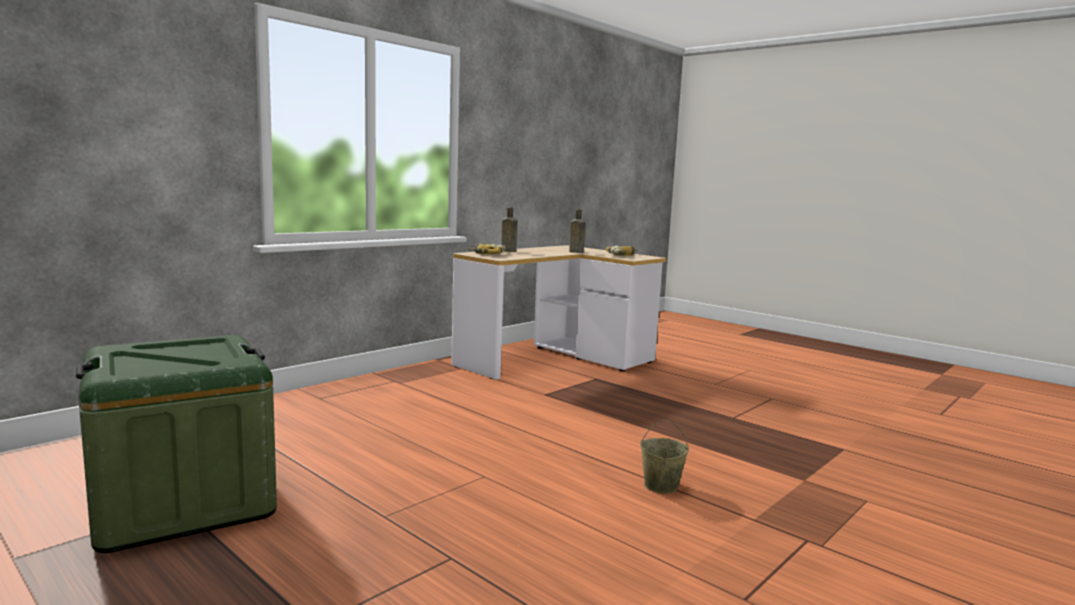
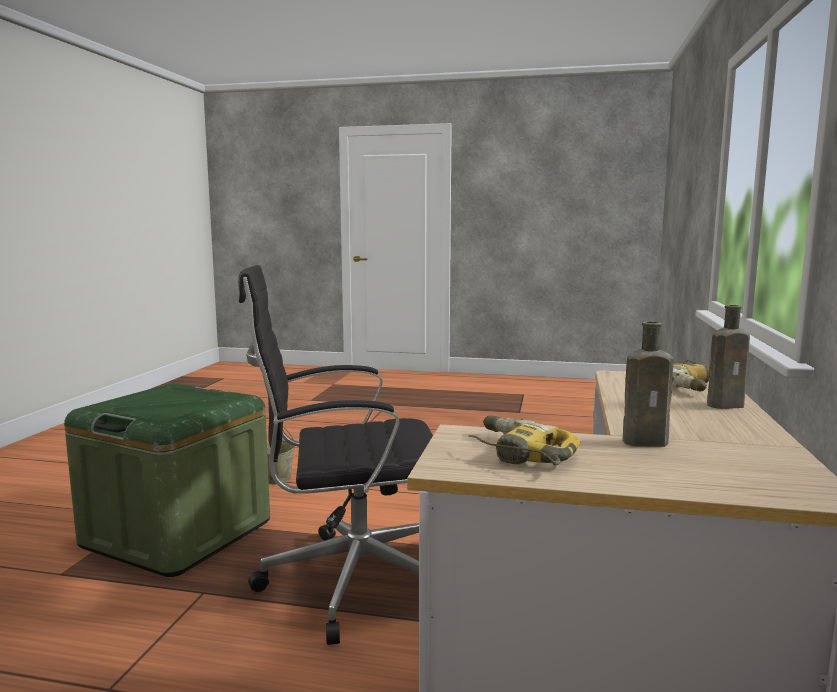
camera: 150 degrees right, 0 degrees up
green storage box [76,335,277,553] -> green storage box moved to [64,383,270,577]
none -> black office chair [238,265,433,645]

